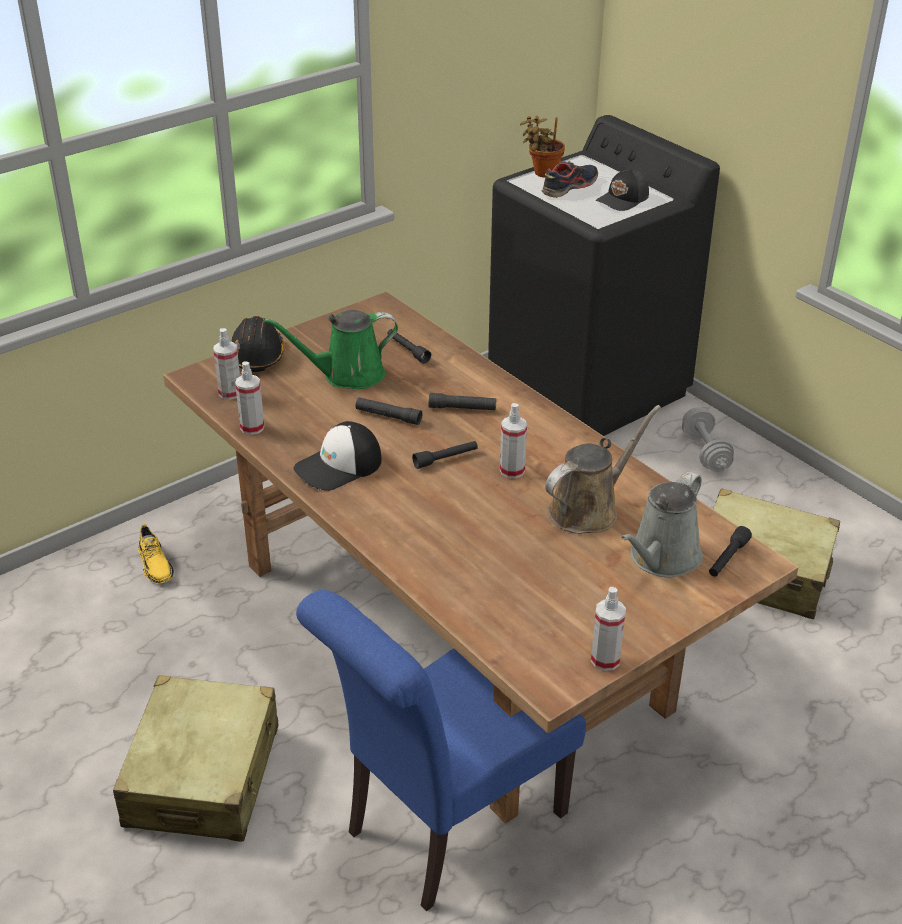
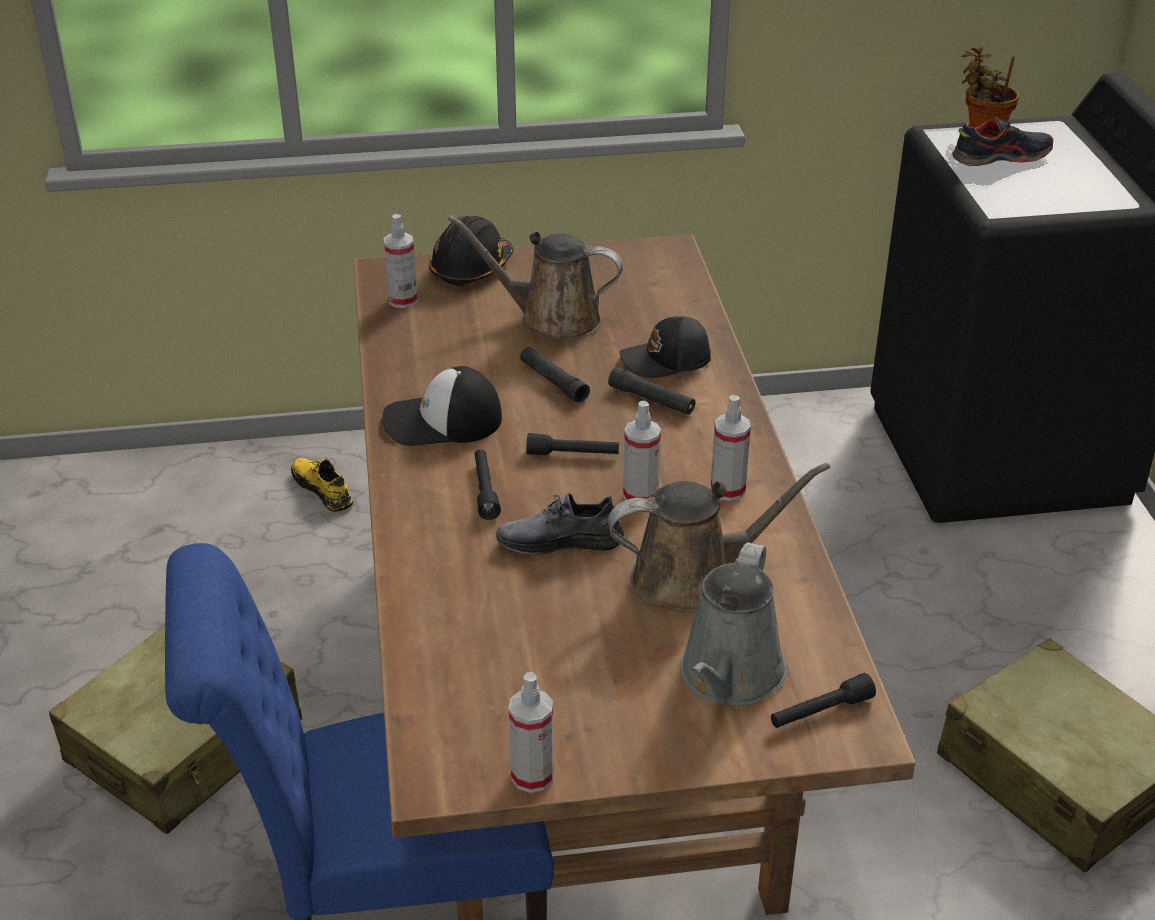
camera: 30 degrees right, 0 degrees up
yellow shoe [138,524,174,583] -> yellow shoe turned 135 degrees clockwise [291,457,353,512]
spray bottle [235,361,264,435] -> spray bottle moved to [711,395,751,501]
green watering can [264,310,398,389] -> brown watering can [448,215,623,341]
black flashlight [387,329,431,364] -> black flashlight moved to [474,449,501,520]
black cap [596,169,649,211] -> black cap moved to [620,316,711,378]
grey watering can [621,472,703,578] -> grey watering can turned 45 degrees counterclockwise [680,542,787,706]
grey dumbbell [682,407,734,472] -> none
none -> grey shoe [496,493,624,555]

